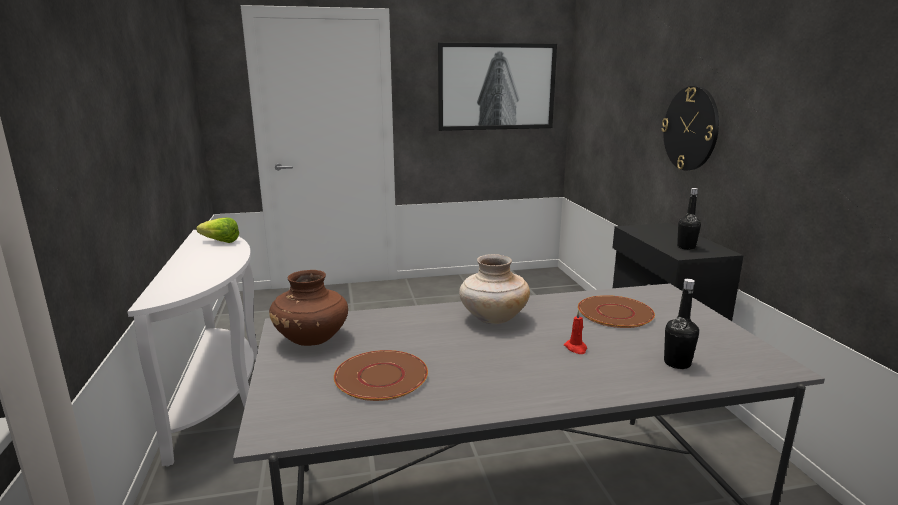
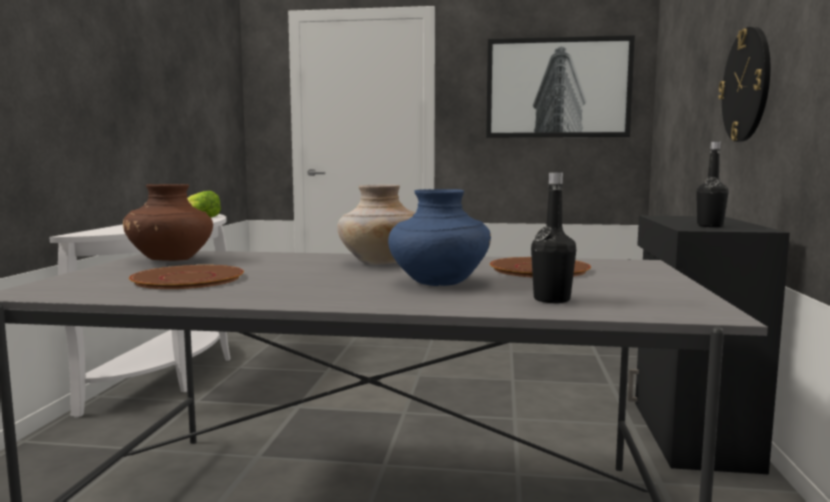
camera: 20 degrees right, 10 degrees down
red candle [564,310,587,354] -> blue vase [388,189,491,286]

